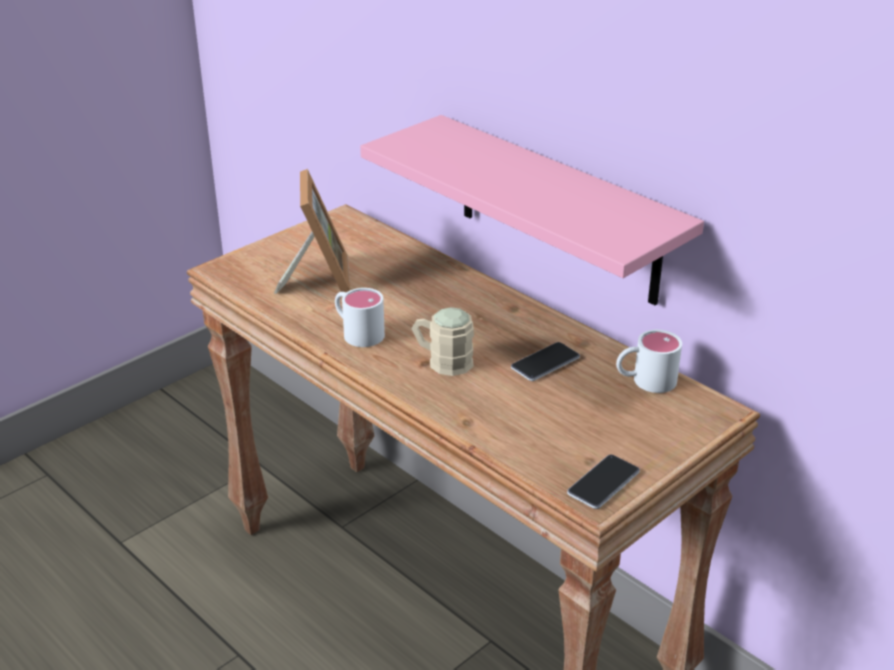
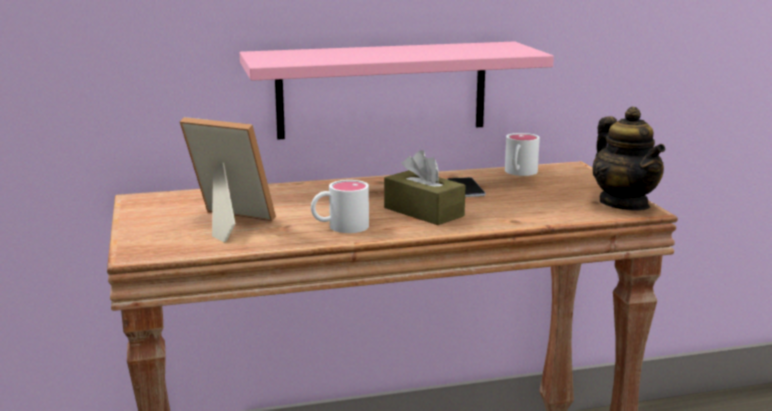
camera: 60 degrees left, 15 degrees down
beige mug [411,307,474,376] -> brown tissue box [384,150,466,225]
phone [567,455,640,509] -> teapot [592,107,665,211]

